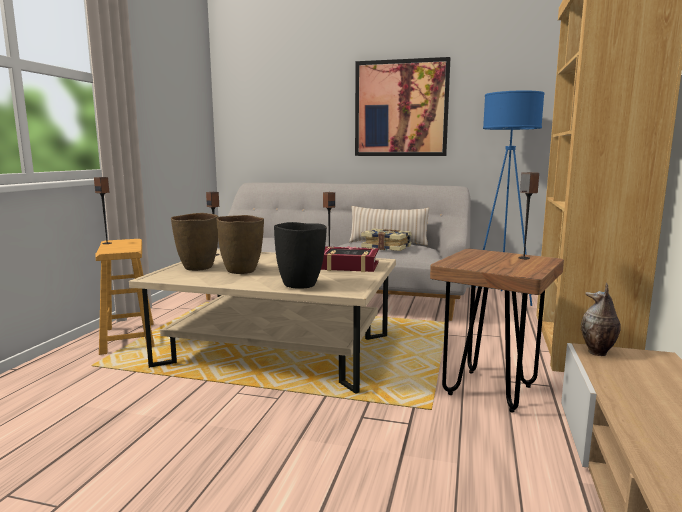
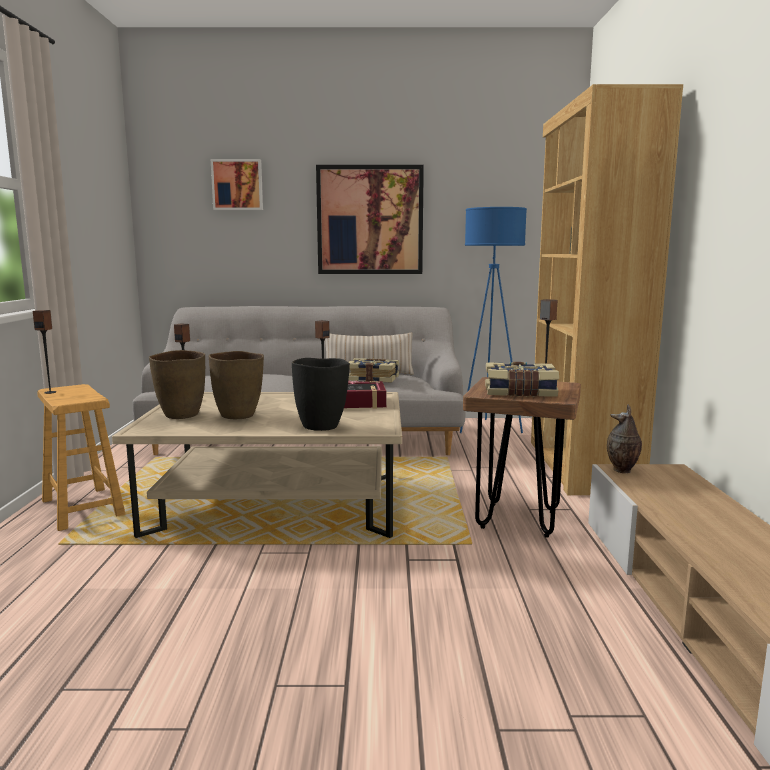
camera: 15 degrees left, 0 degrees up
none -> picture [211,159,263,210]
none -> book [485,362,559,397]

